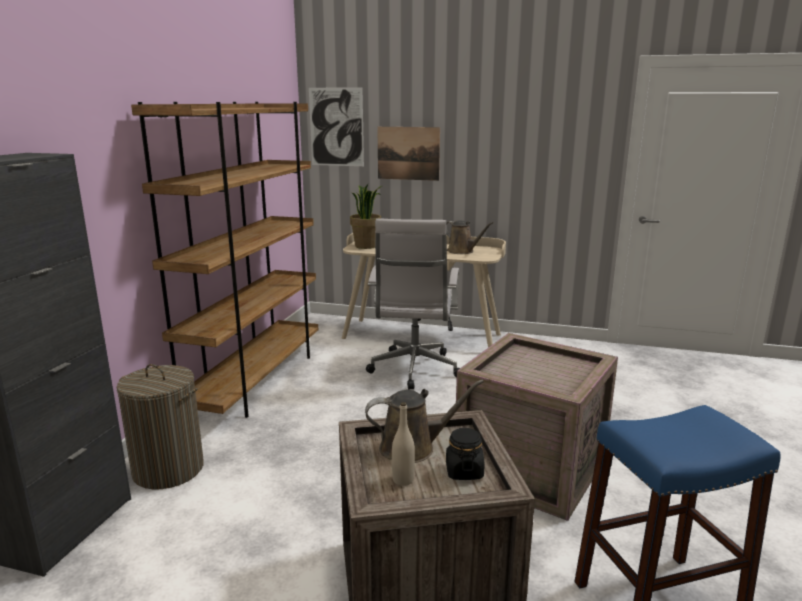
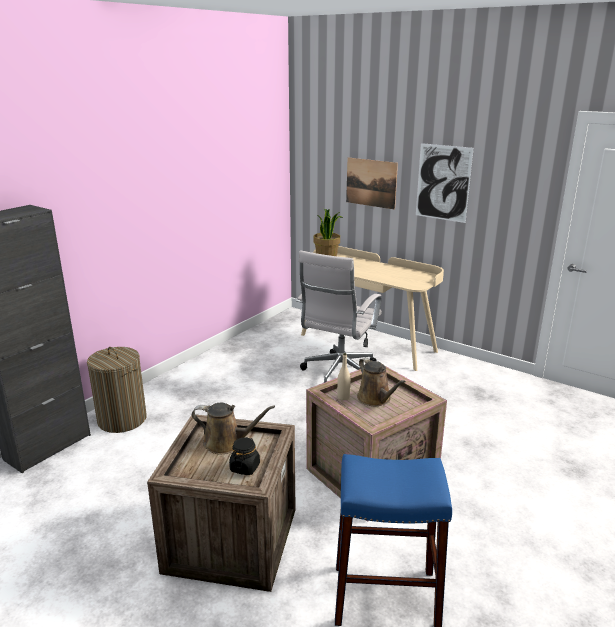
camera: 20 degrees right, 5 degrees up
brown bookcase [131,102,318,418] -> none
picture [309,87,364,166] -> picture moved to [416,143,474,223]
beige bottle [392,402,415,486] -> beige bottle moved to [337,353,351,400]
brown watering can [446,220,494,254] -> brown watering can moved to [357,357,406,406]

